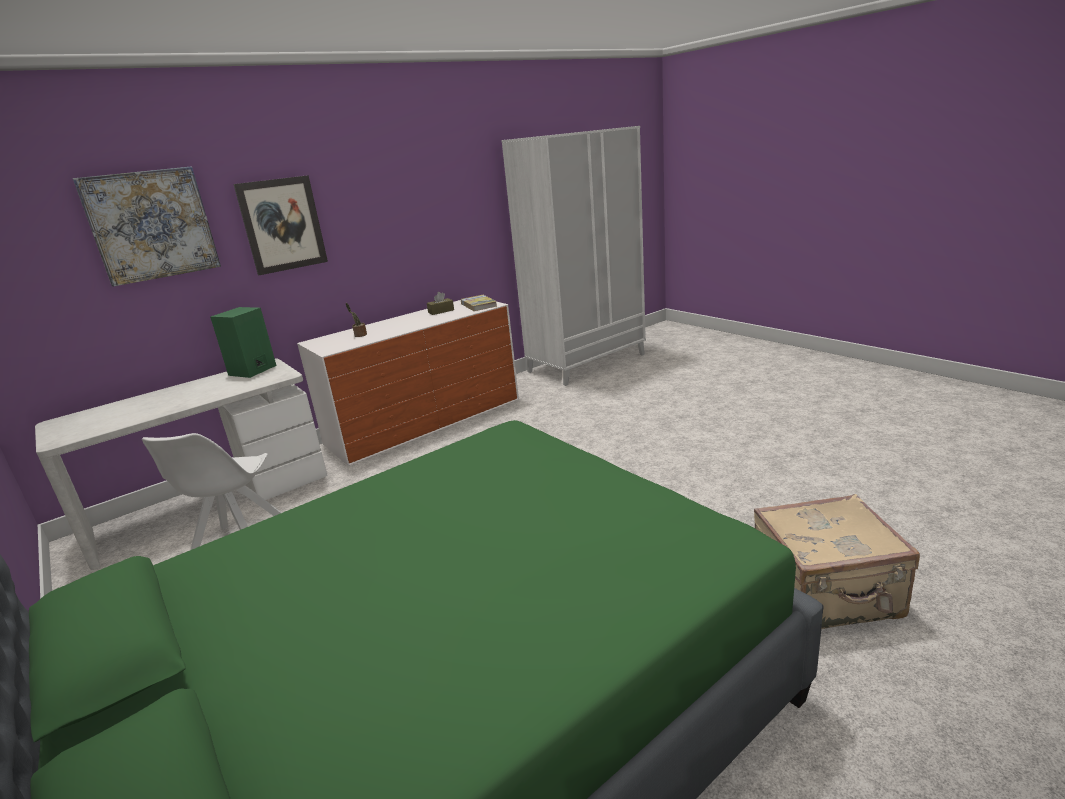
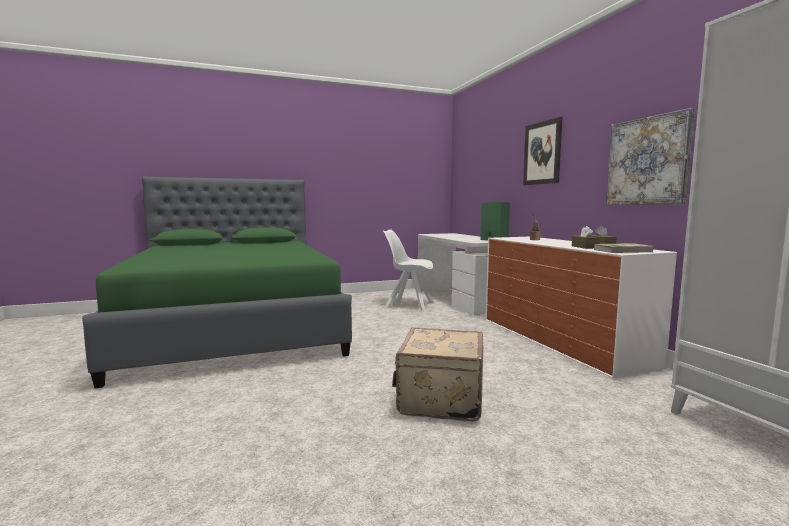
camera: 105 degrees right, 15 degrees down
picture [73,166,221,287] -> picture moved to [606,108,695,204]
beige suitcase [754,494,920,629] -> beige suitcase moved to [392,327,483,421]
none -> brown tissue box [572,226,599,249]

